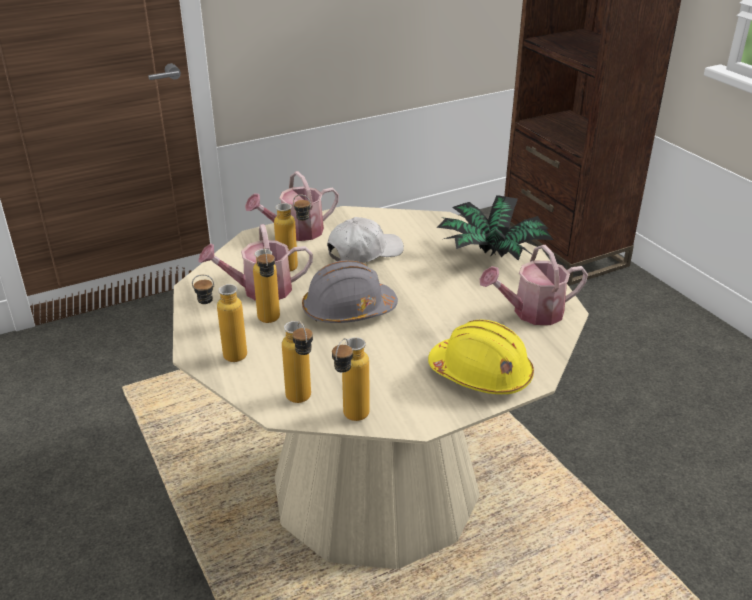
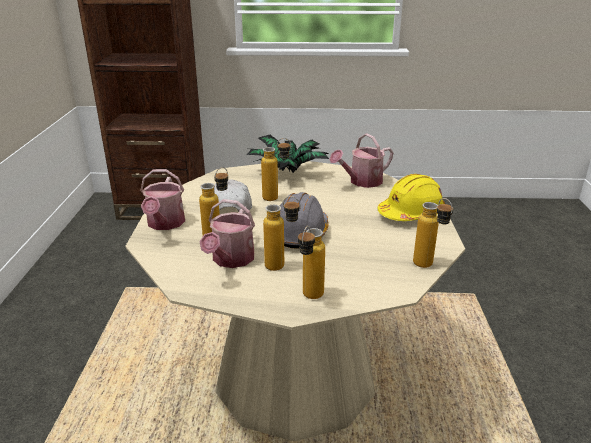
camera: 60 degrees left, 5 degrees down
bottle [282,321,313,403] -> bottle moved to [261,138,291,201]
watering can [480,245,588,325] -> watering can turned 45 degrees clockwise [329,133,393,188]

